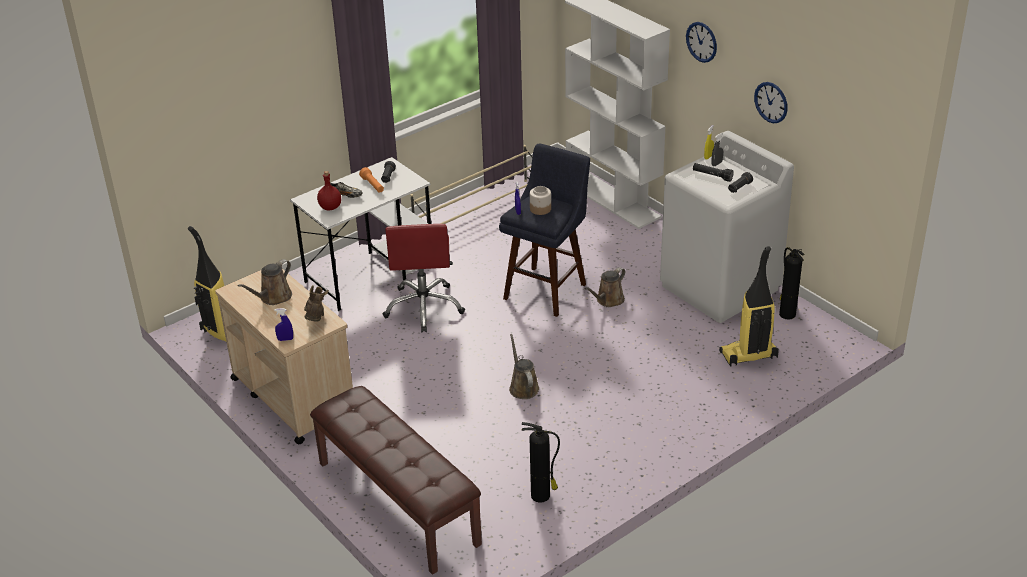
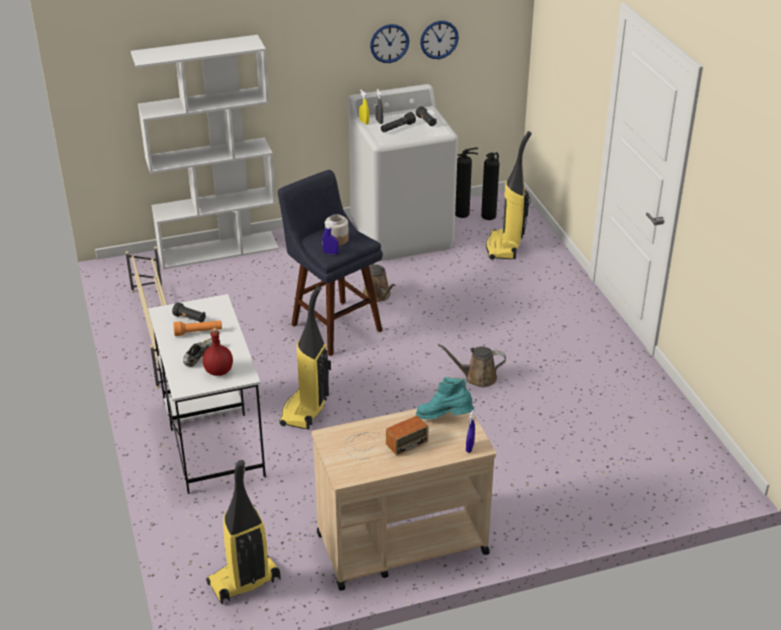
camera: 70 degrees left, 0 degrees up
brown watering can [237,259,292,305] -> radio [344,416,429,459]
brown boot [304,285,329,322] -> turquoise boot [416,377,474,419]
brown bench [310,386,482,575] -> none
red office chair [383,224,465,333] -> vacuum cleaner [279,286,331,430]
fire extinguisher [522,422,560,503] -> fire extinguisher moved to [481,152,499,220]
wall clock [686,22,717,63] -> wall clock moved to [420,21,459,59]

